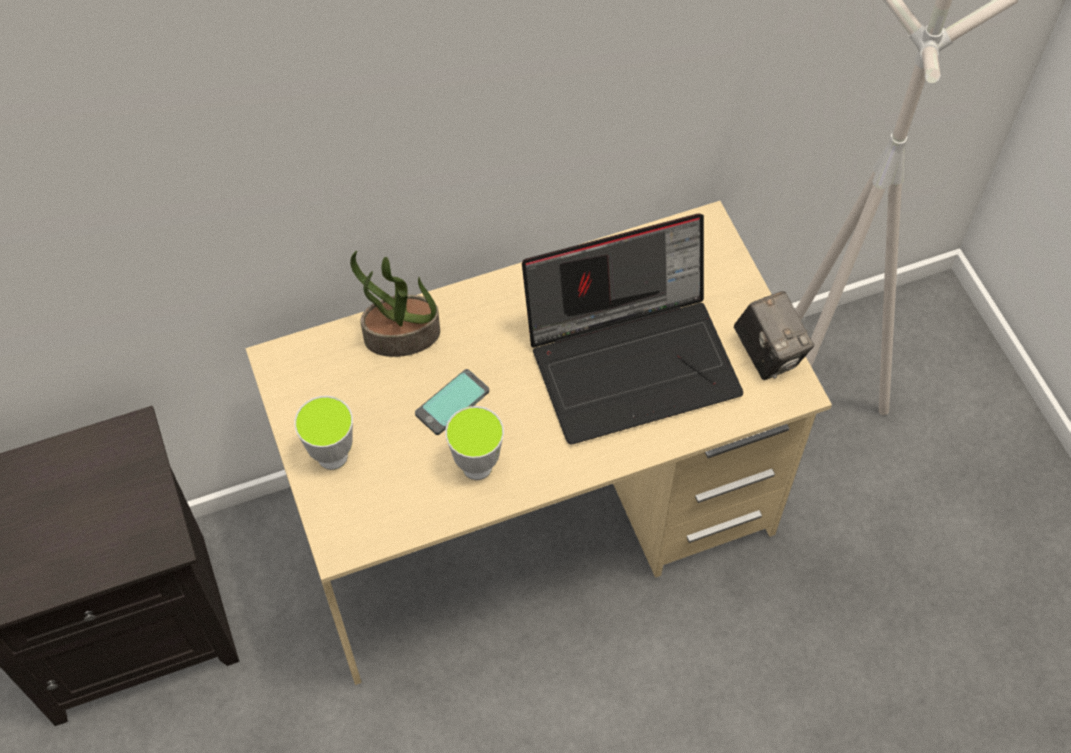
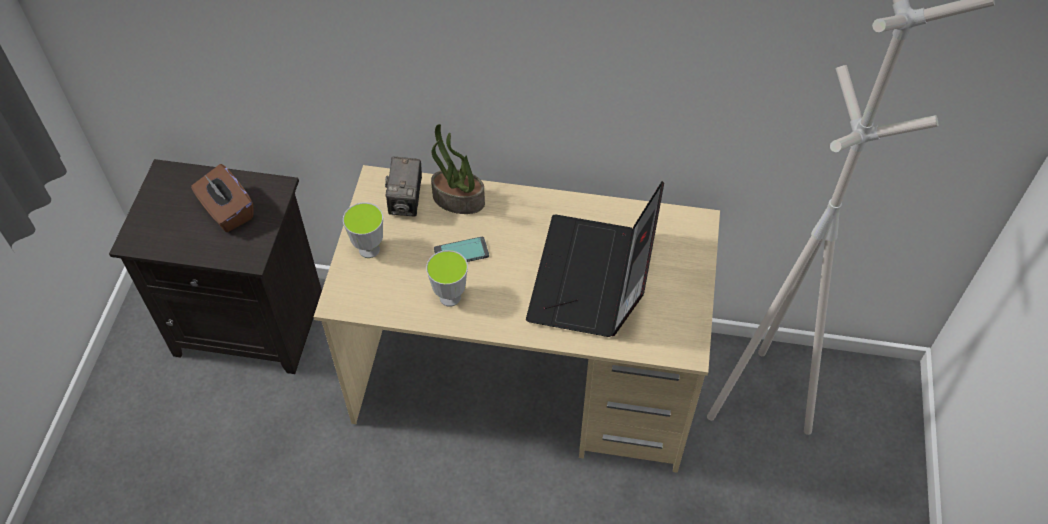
camera: 30 degrees right, 5 degrees down
laptop [522,213,743,445] -> laptop turned 90 degrees clockwise [526,181,664,337]
camera [734,291,814,380] -> camera moved to [385,157,422,216]
none -> brown tissue box [191,164,254,232]

